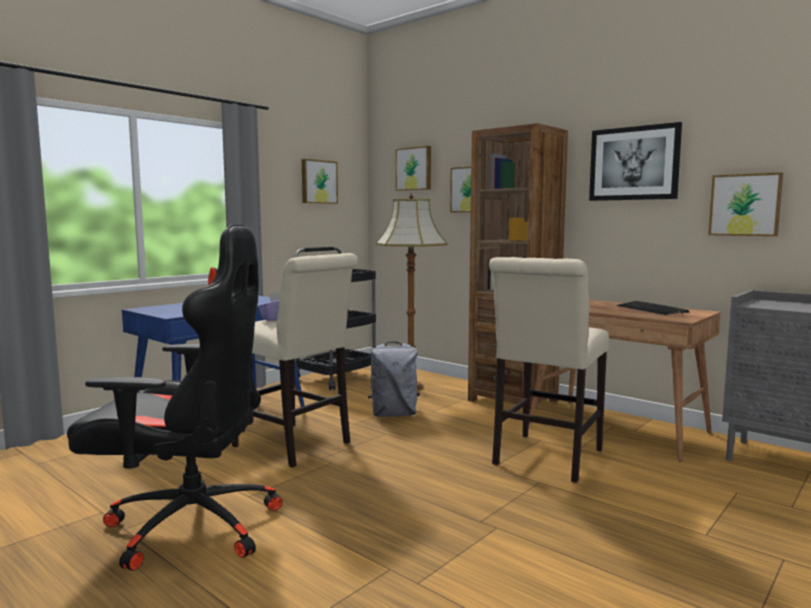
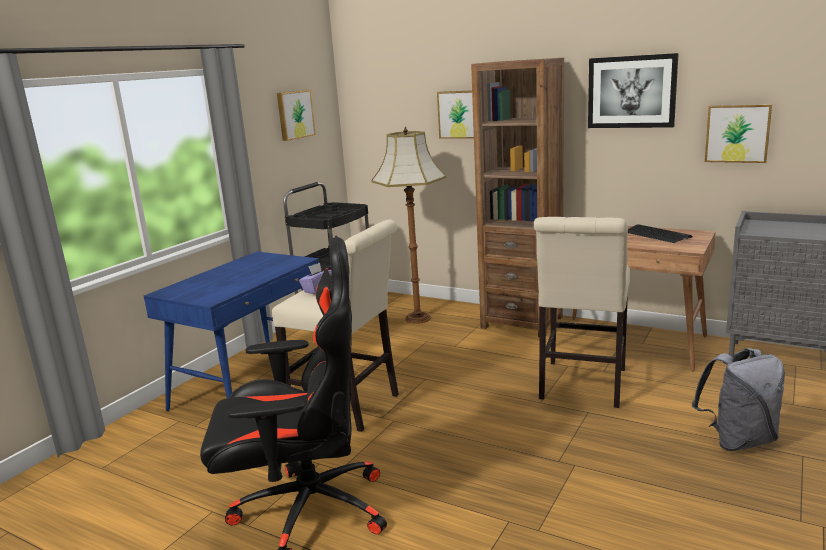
camera: 10 degrees left, 10 degrees up
grey backpack [368,341,420,417] -> grey backpack moved to [692,348,785,451]
picture [396,146,431,191] -> none

